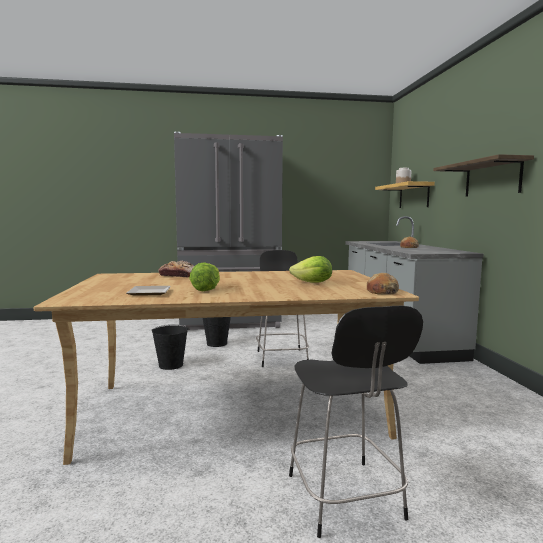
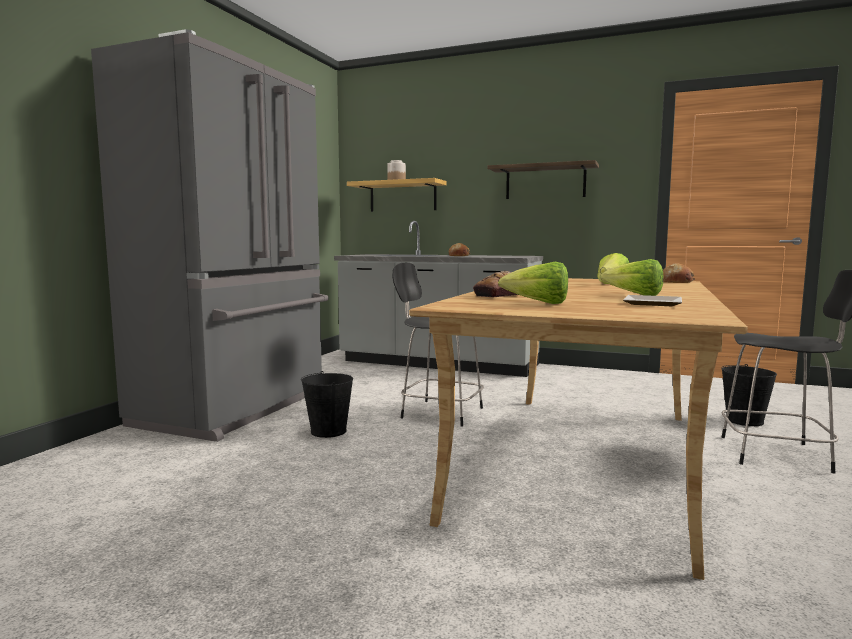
camera: 60 degrees left, 0 degrees up
black bucket [152,325,188,370] -> black bucket moved to [721,364,777,426]
none -> lettuce [498,262,568,304]

